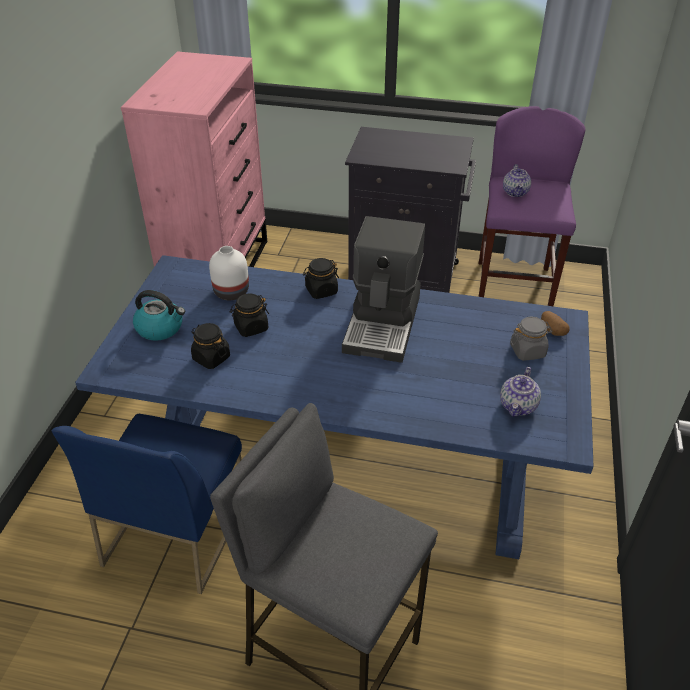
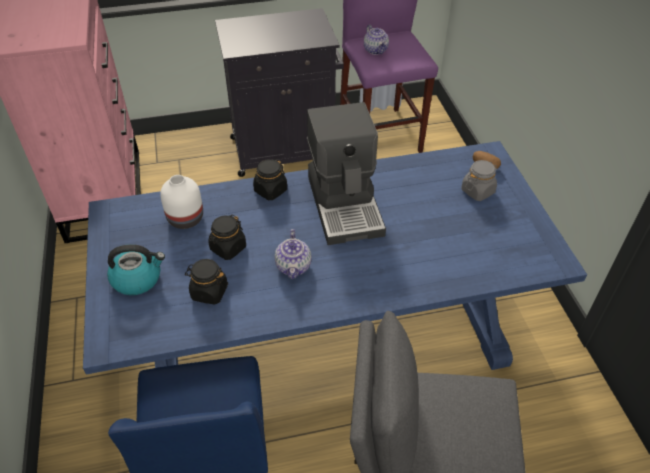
camera: 25 degrees left, 5 degrees up
teapot [500,367,541,417] -> teapot moved to [275,229,312,279]

